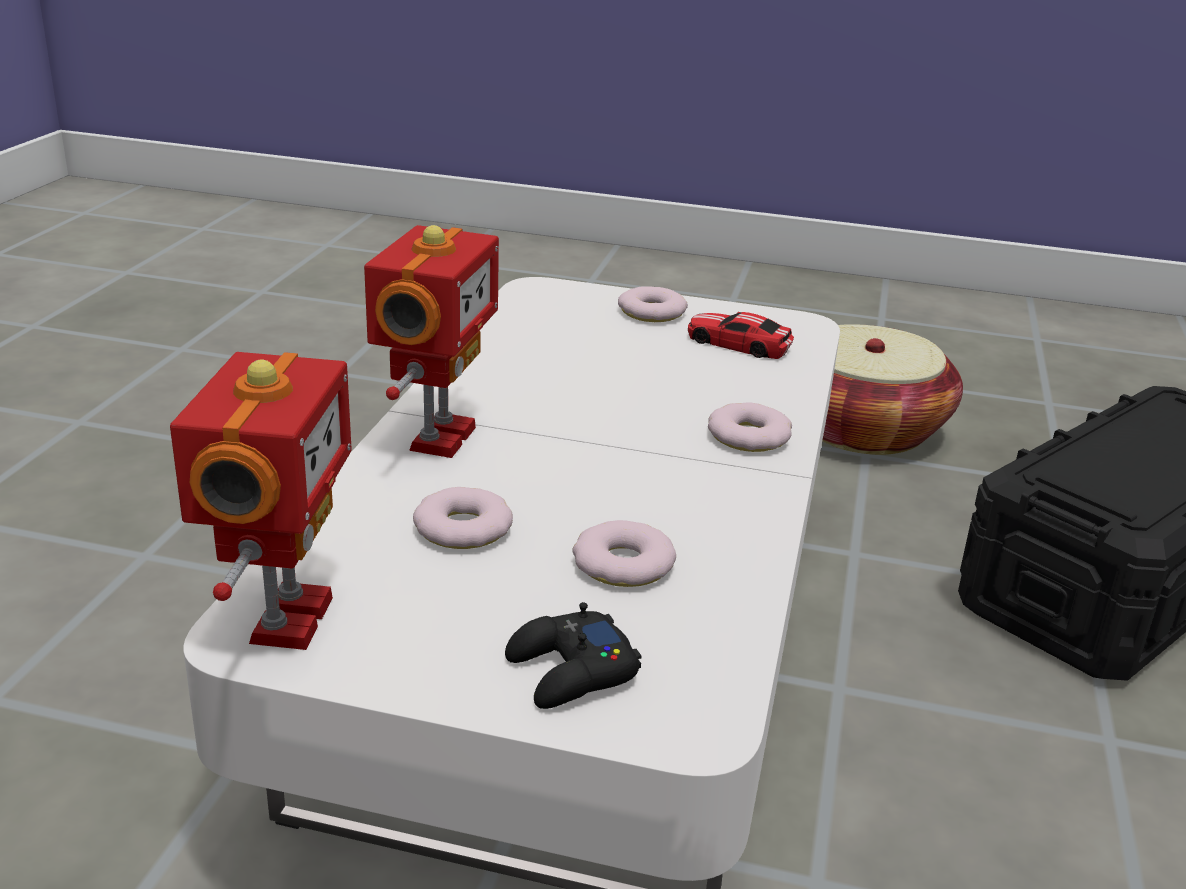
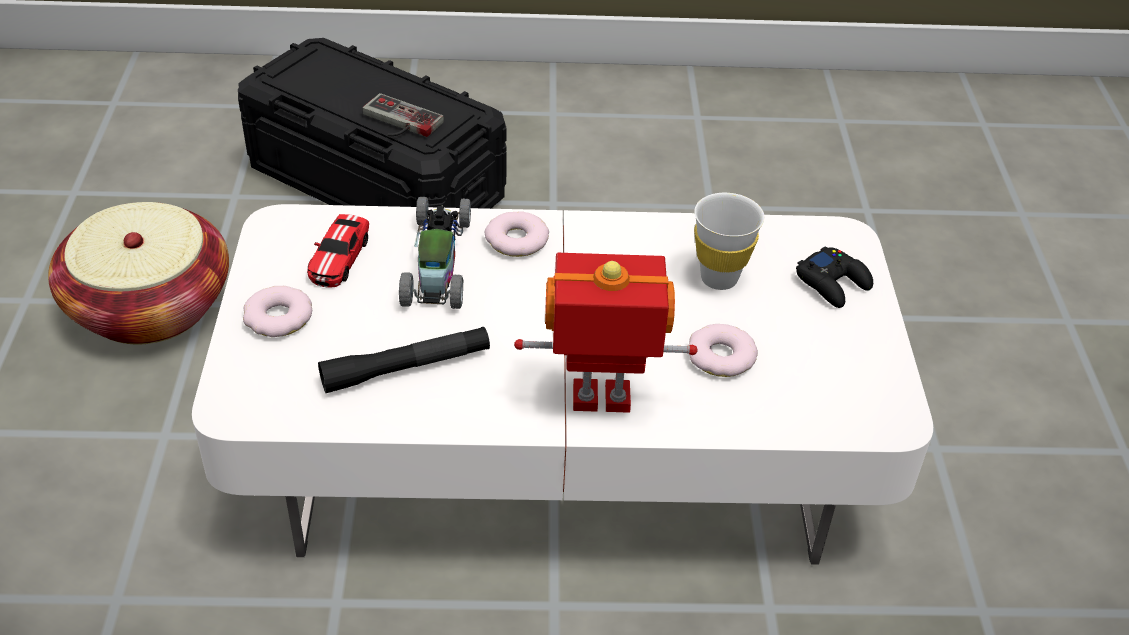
camera: 105 degrees left, 15 degrees up
toy robot [170,352,352,650] -> none
donut [573,520,676,587] -> white cup [694,193,764,290]
none -> black flashlight [318,327,490,393]
none -> game controller [362,93,444,137]
none -> toy car [399,197,471,309]

